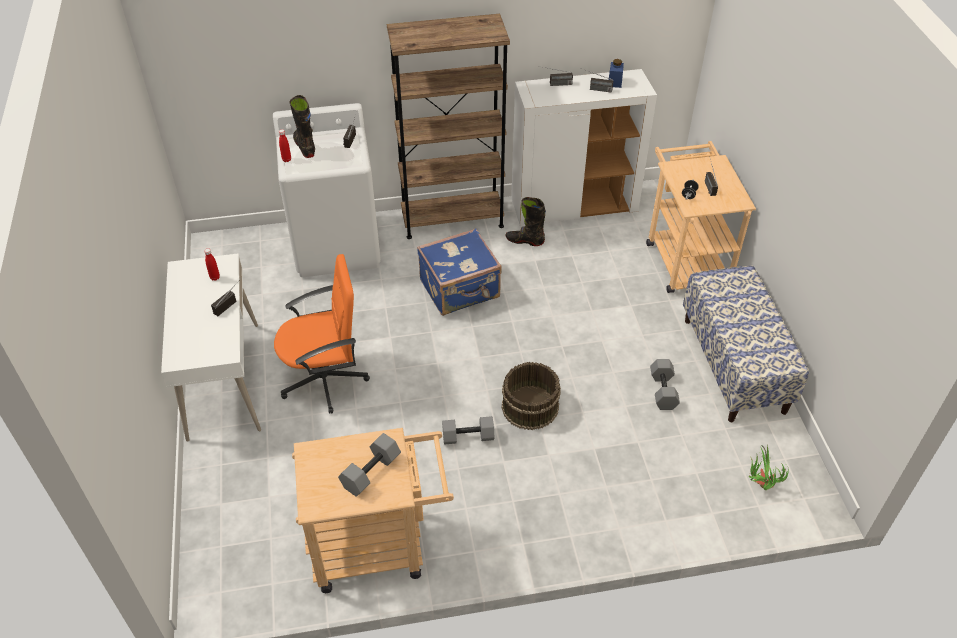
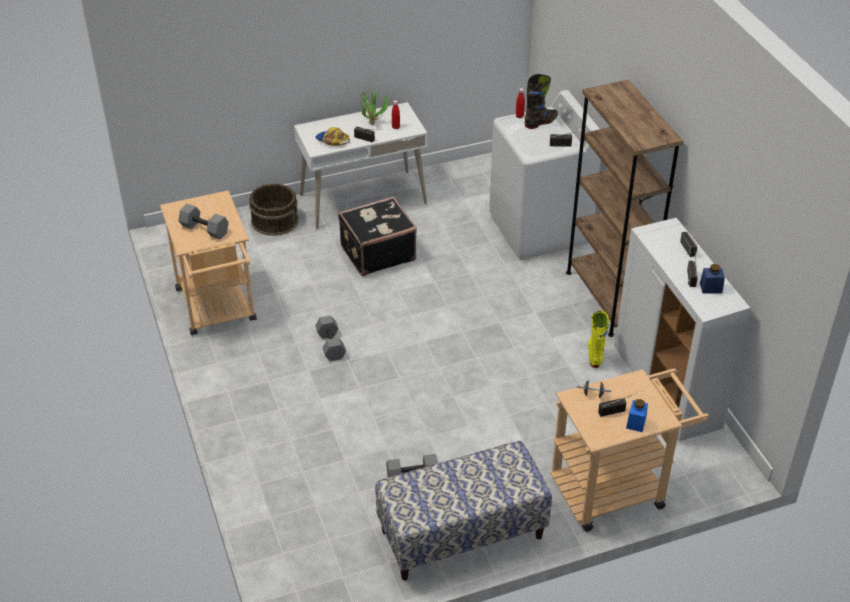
camera: 80 degrees right, 5 degrees down
orange office chair [274,254,370,413] -> black suitcase [338,196,417,276]
blue suitcase [417,228,502,316] -> none
brown bucket [501,362,561,430] -> brown bucket moved to [249,183,299,236]
black boot [506,197,546,246] -> yellow boot [588,311,609,368]
potted plant [749,445,789,490] -> potted plant moved to [359,89,390,125]
none -> cap [315,127,350,146]
none -> blue jar [626,399,648,432]

